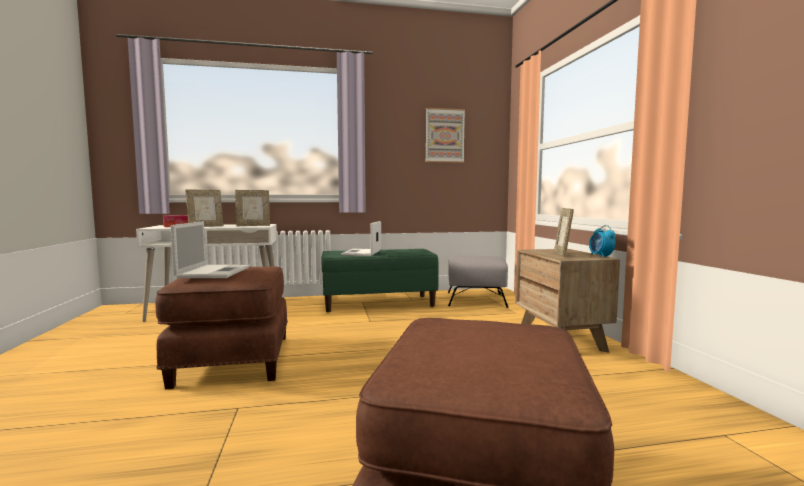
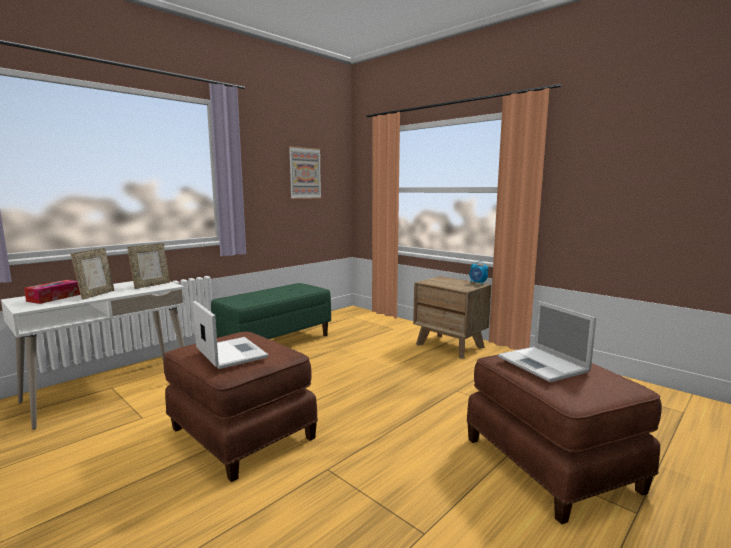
camera: 35 degrees left, 5 degrees up
laptop [341,221,381,256] -> laptop moved to [498,301,596,382]
grey ottoman [448,256,509,308] -> none
picture frame [554,208,574,257] -> none

